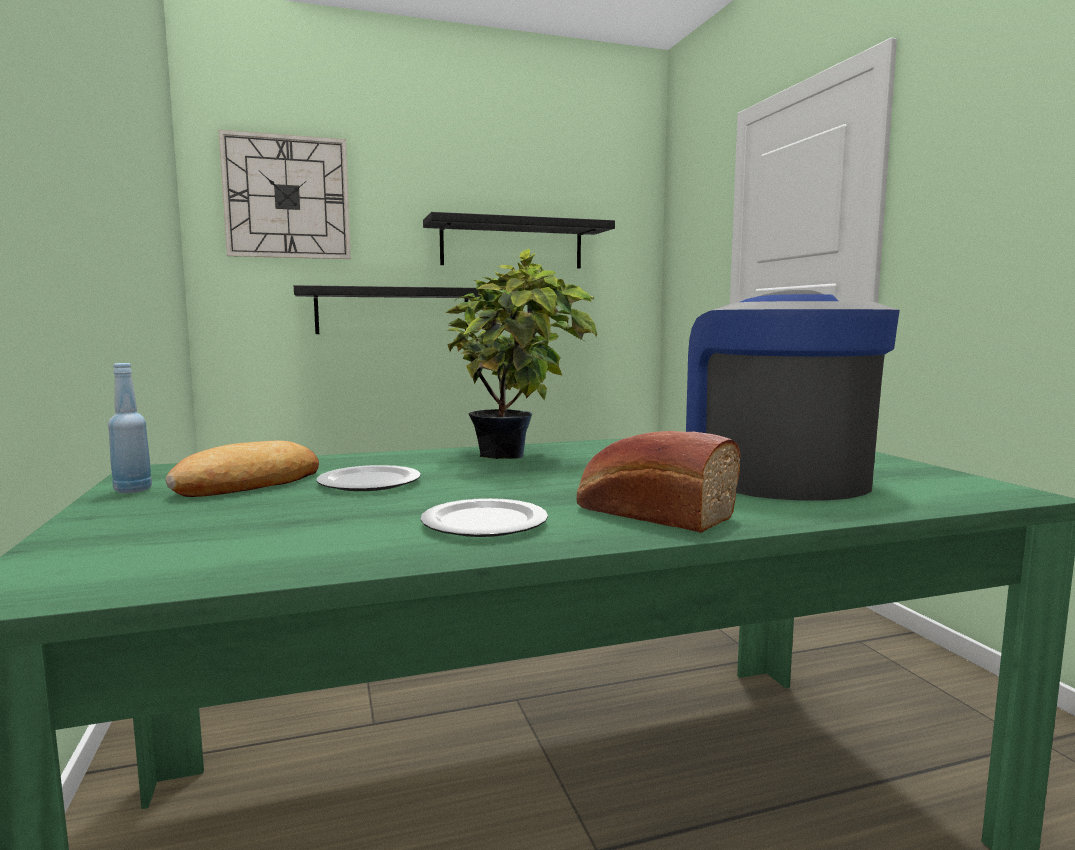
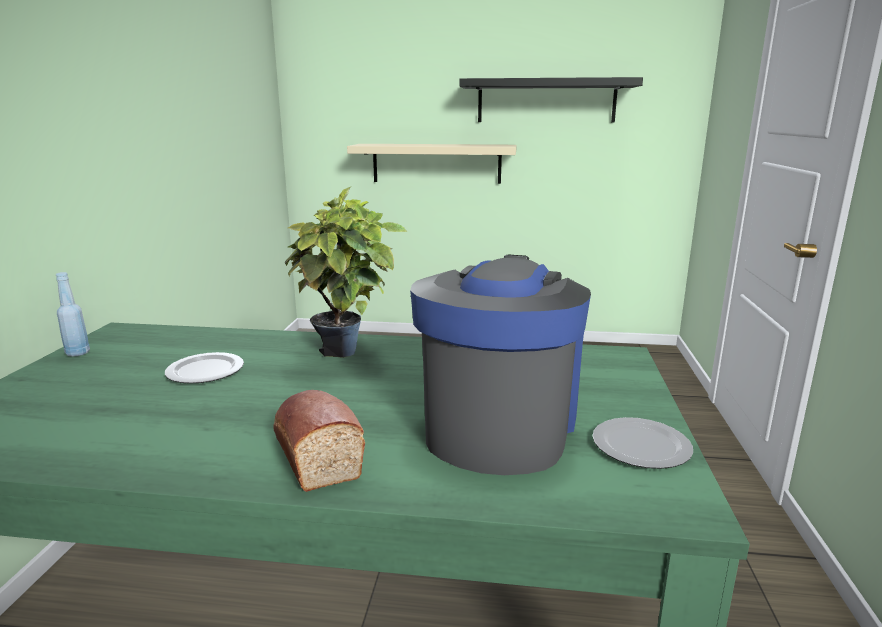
camera: 25 degrees right, 10 degrees up
bread [165,440,319,497] -> none
wall clock [219,130,351,259] -> none
black shelf [294,285,480,334] -> beige shelf [347,144,517,184]
plate [421,498,548,537] -> plate moved to [592,417,693,469]

